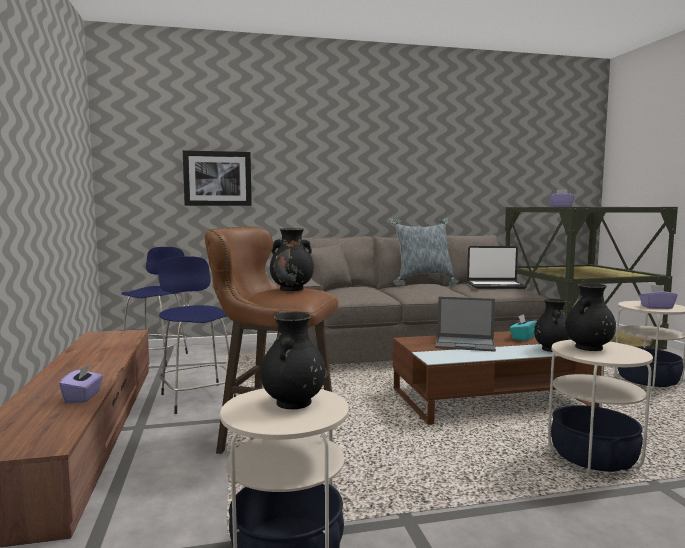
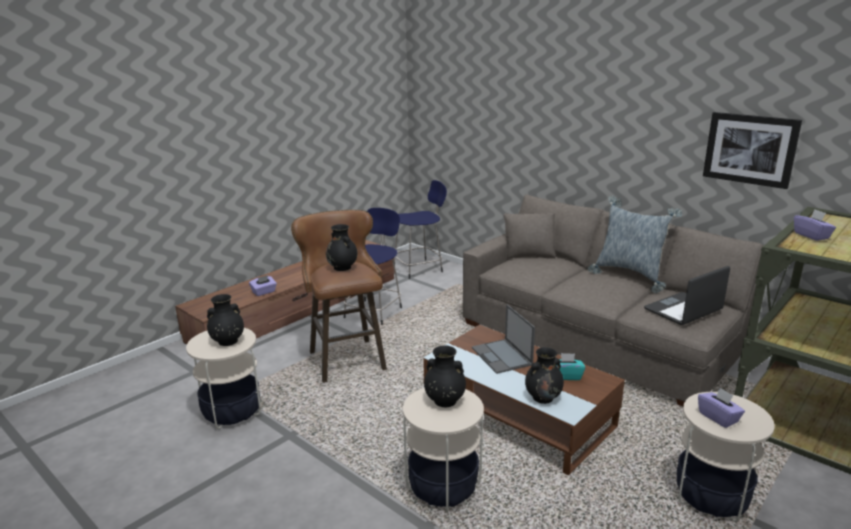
camera: 55 degrees right, 15 degrees up
picture [183,150,252,206] -> picture moved to [703,112,802,189]
laptop [467,246,527,289] -> laptop turned 90 degrees clockwise [644,266,730,325]

